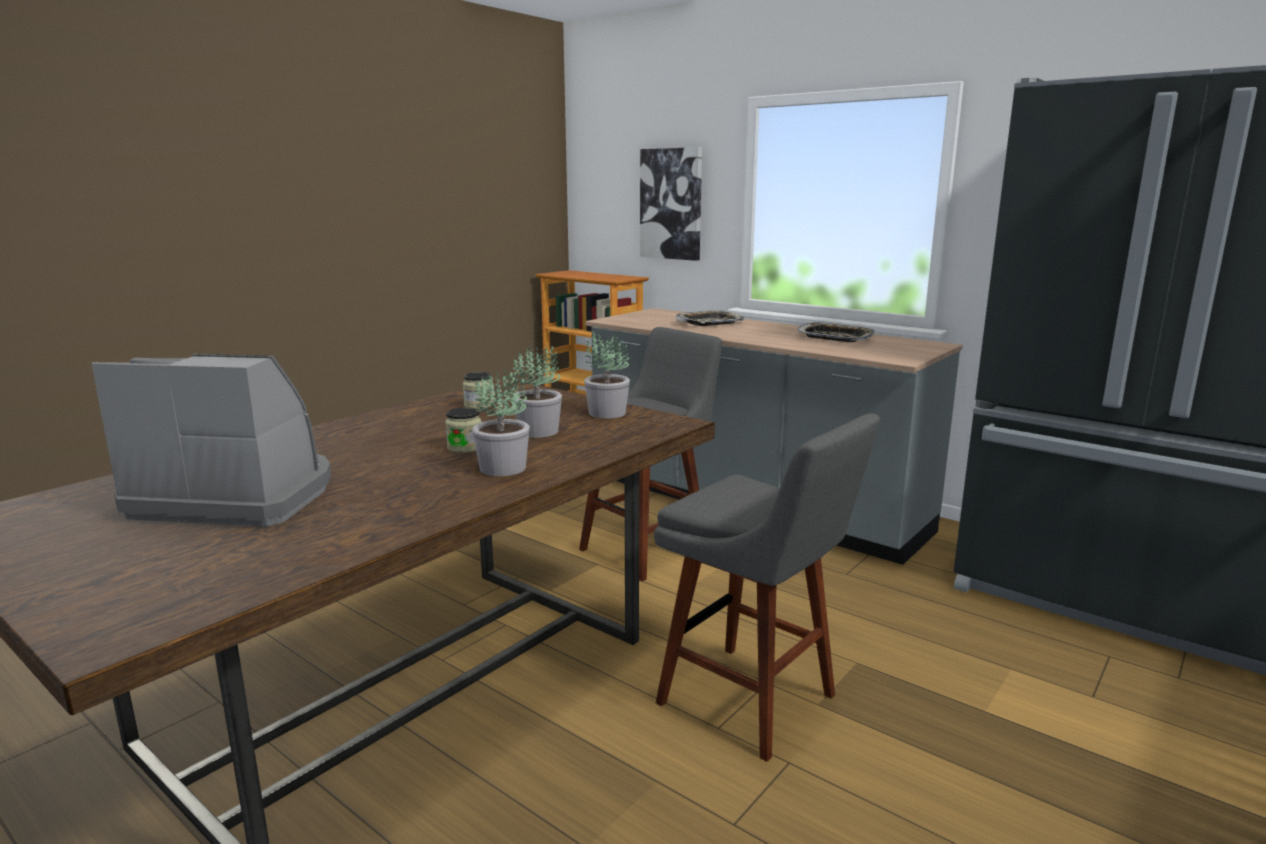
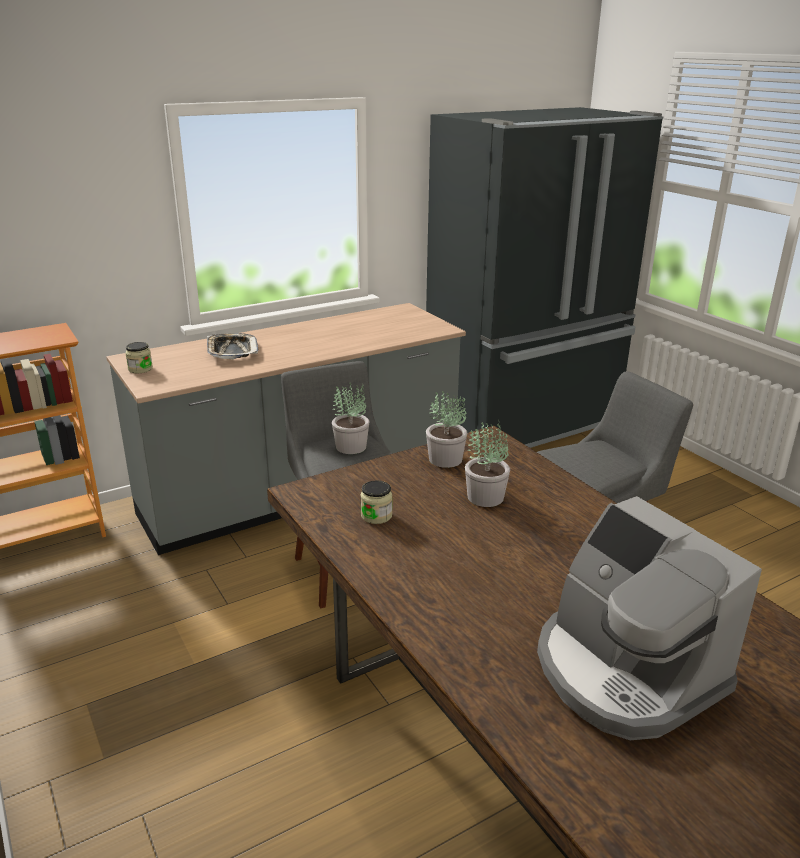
camera: 70 degrees left, 10 degrees up
coffee machine [92,354,331,527] -> coffee machine turned 60 degrees counterclockwise [537,496,762,740]
jar [445,408,481,453] -> jar moved to [125,342,153,374]
potted plant [472,370,530,476] -> potted plant moved to [332,383,369,454]
picture [640,147,702,261] -> none
tray [798,323,875,342] -> none

